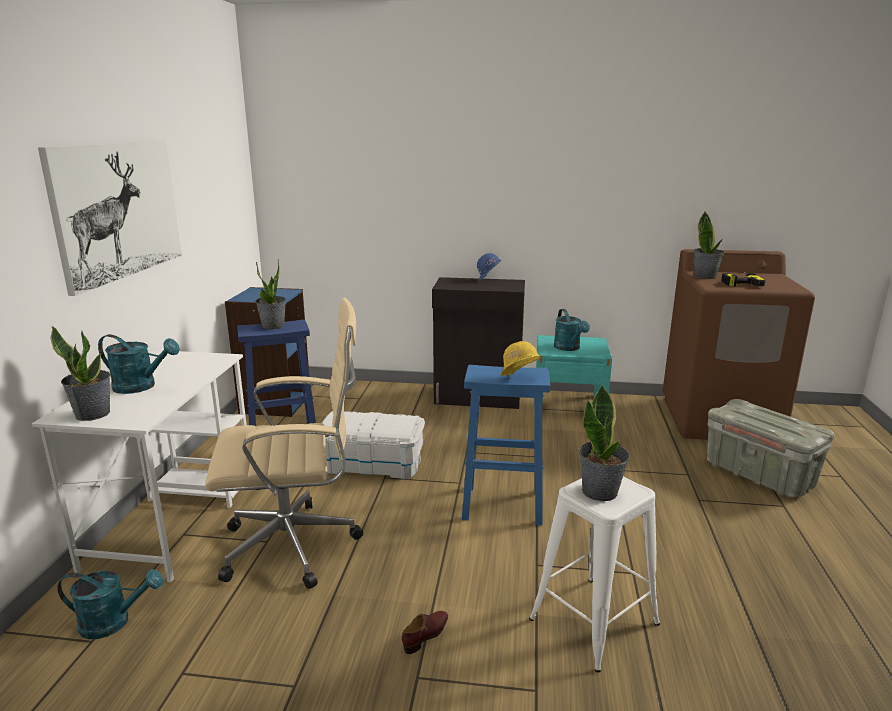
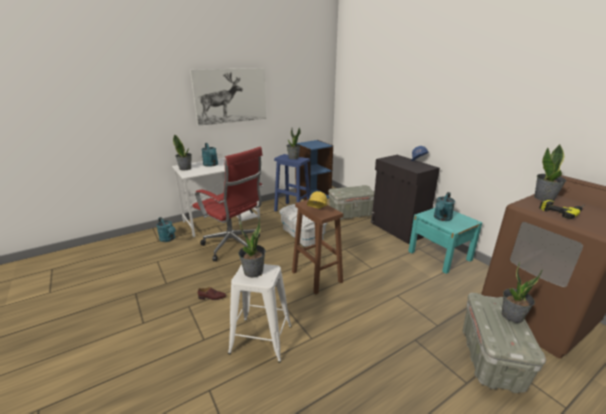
camera: 50 degrees right, 5 degrees up
beige office chair [205,298,363,589] -> red office chair [193,147,263,261]
blue stool [462,365,550,526] -> brown stool [292,200,343,294]
none -> grey storage box [328,185,374,220]
none -> potted plant [502,262,543,323]

